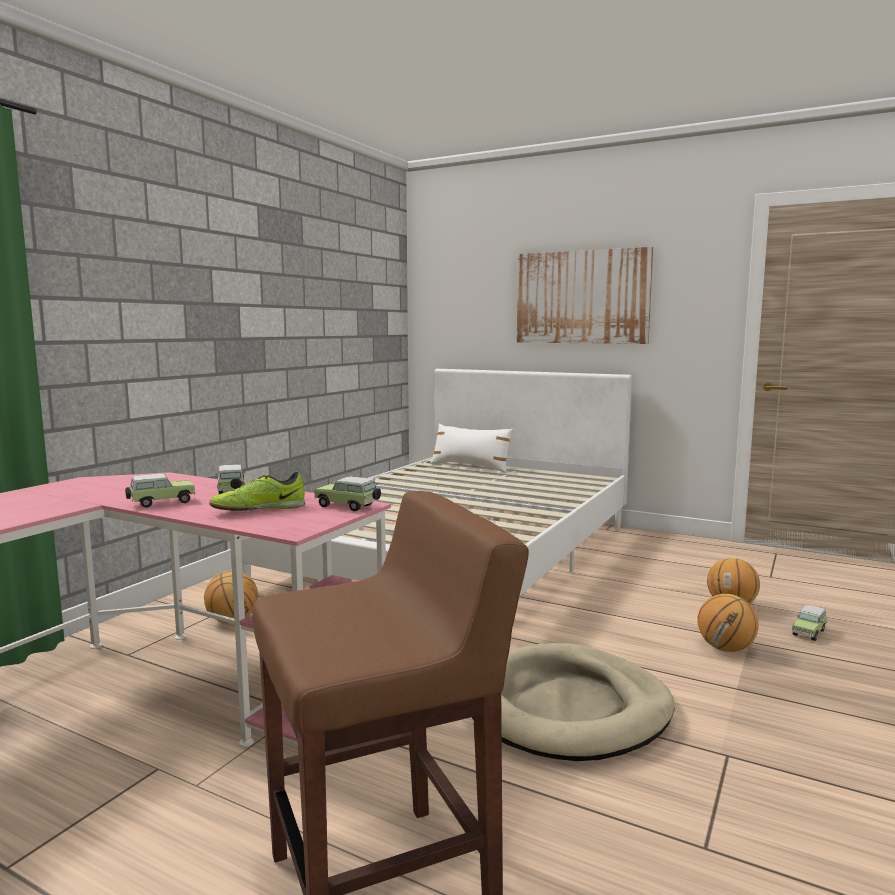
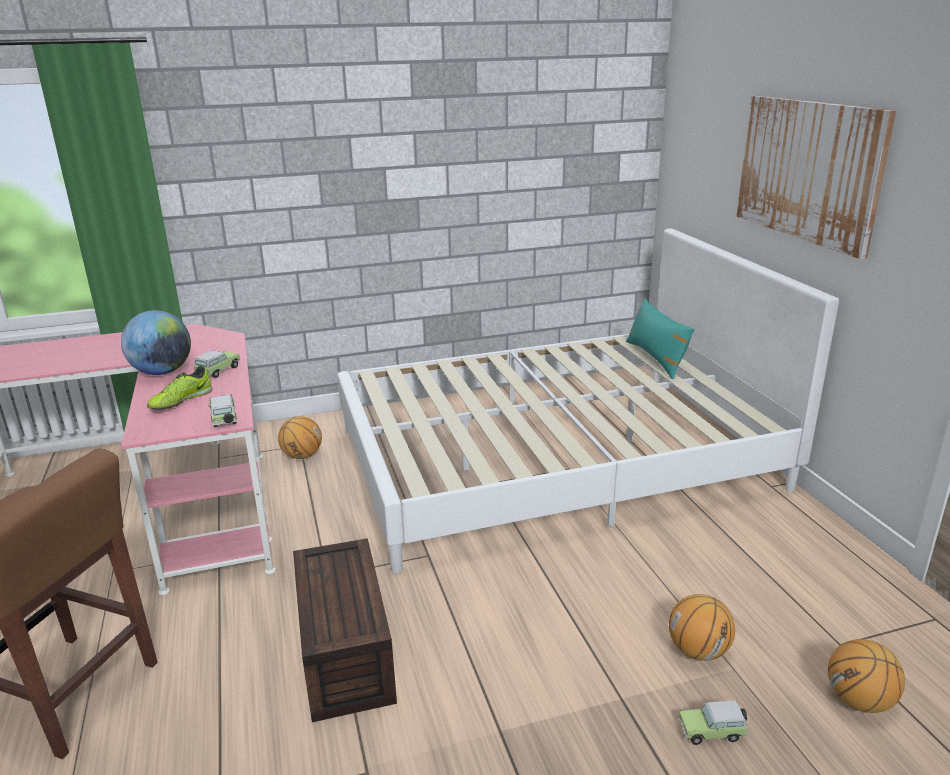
camera: 45 degrees right, 15 degrees up
toy car [125,473,195,508] -> globe [121,310,191,375]
shoe [209,472,305,511] -> shoe turned 75 degrees counterclockwise [147,366,212,410]
white pillow [430,424,513,473] -> turquoise pillow [626,298,695,379]
beige dog bed [471,643,675,761] -> brown storage box [293,538,397,722]
basketball [697,594,759,652] -> basketball moved to [828,639,905,713]

